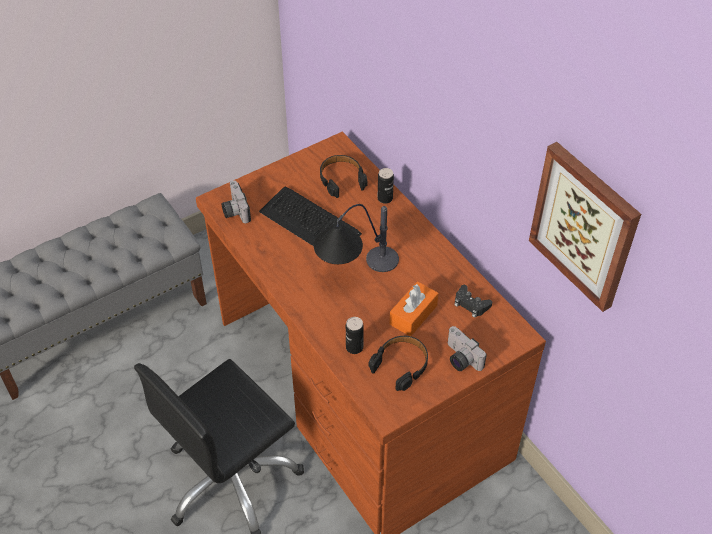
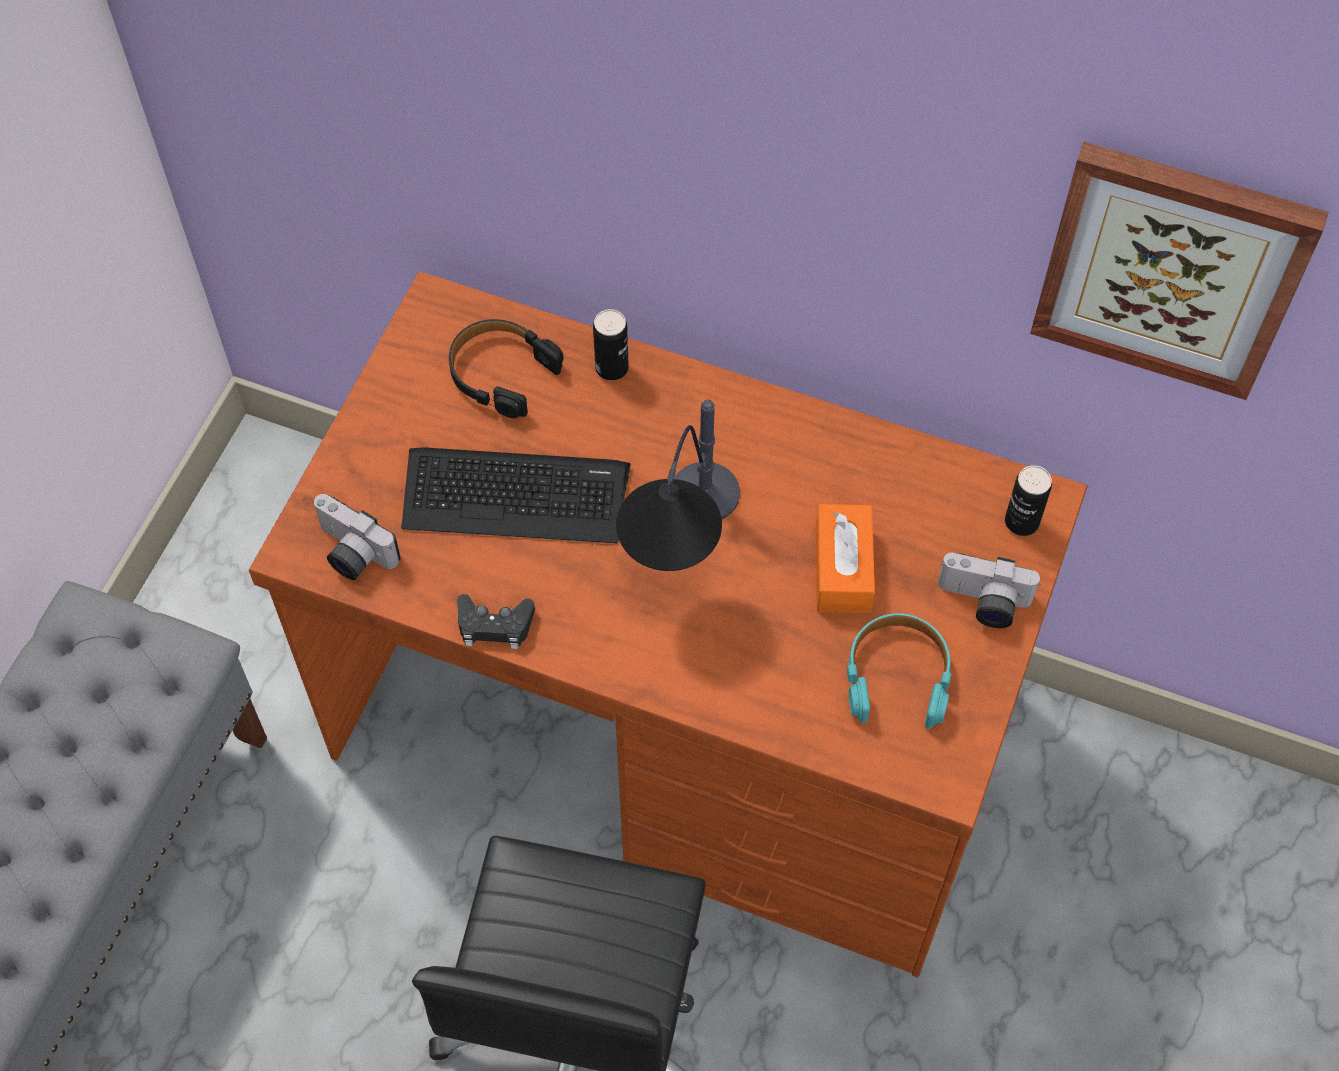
camera: 35 degrees left, 10 degrees up
can [346,317,364,354] -> can moved to [1005,465,1052,536]
black headphones [368,336,428,391] -> turquoise headphones [847,613,952,729]
black game controller [454,285,492,318] -> black game controller moved to [457,594,535,649]

